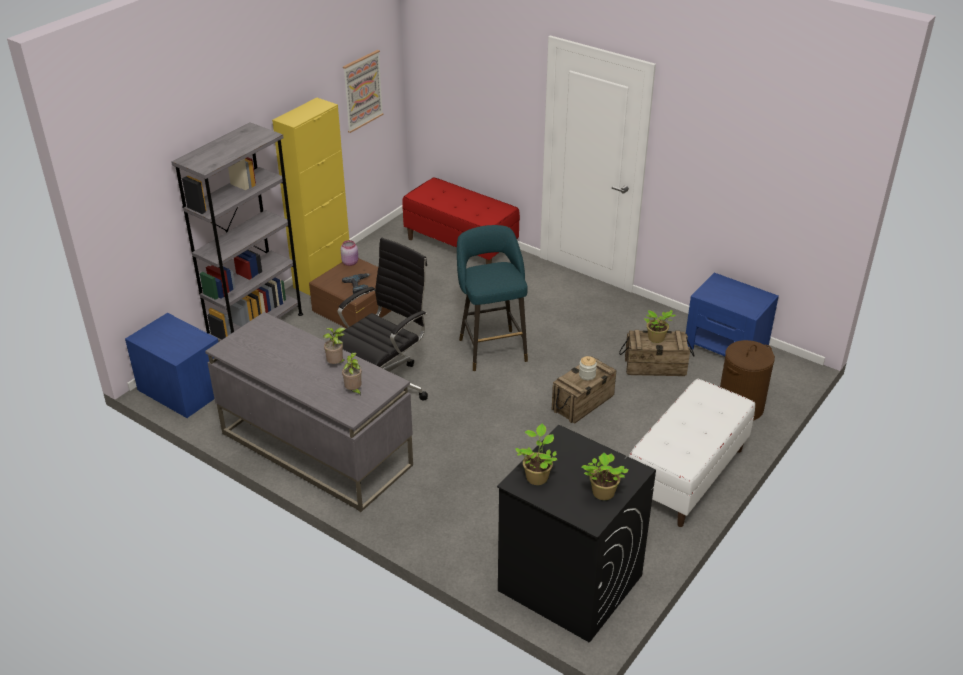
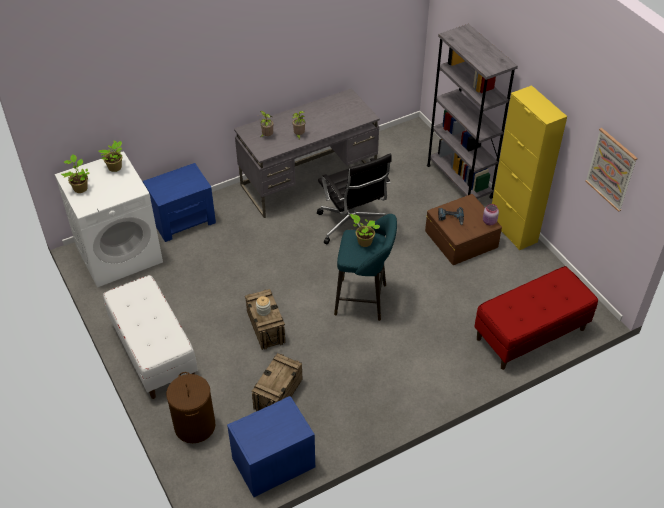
camera: 115 degrees right, 10 degrees up
blue nightstand [125,313,218,418] -> blue nightstand moved to [143,163,216,242]
black washing machine [497,425,656,643] -> white washing machine [55,151,163,288]
potted plant [644,310,676,343] -> potted plant moved to [350,214,380,247]

